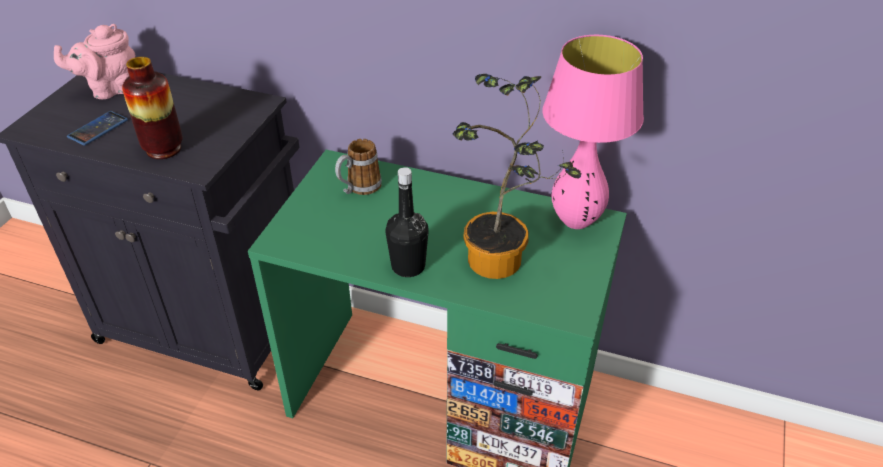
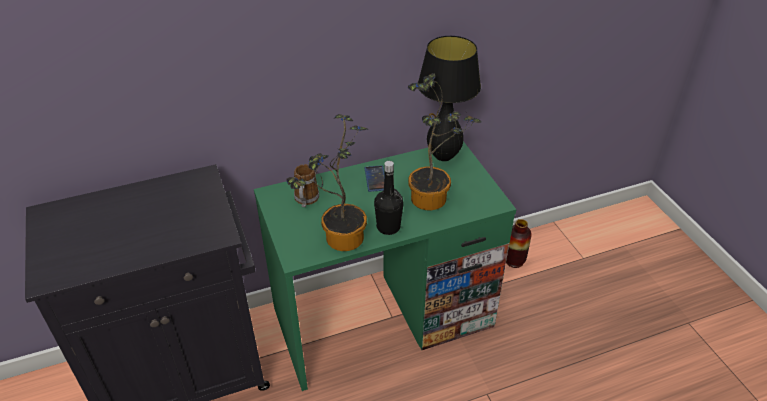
camera: 40 degrees left, 0 degrees up
pink teapot [54,24,135,99] -> none
phone [67,111,128,146] -> phone moved to [365,165,385,192]
vase [122,57,183,159] -> vase moved to [506,219,532,268]
pink table lamp [542,35,644,229] -> black table lamp [418,36,481,161]
none -> potted plant [287,114,368,251]

